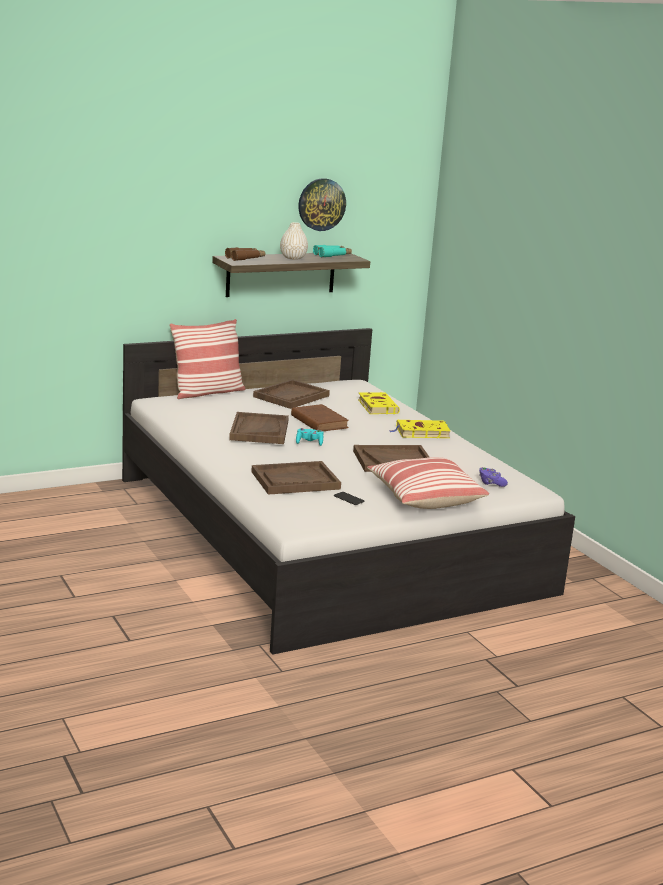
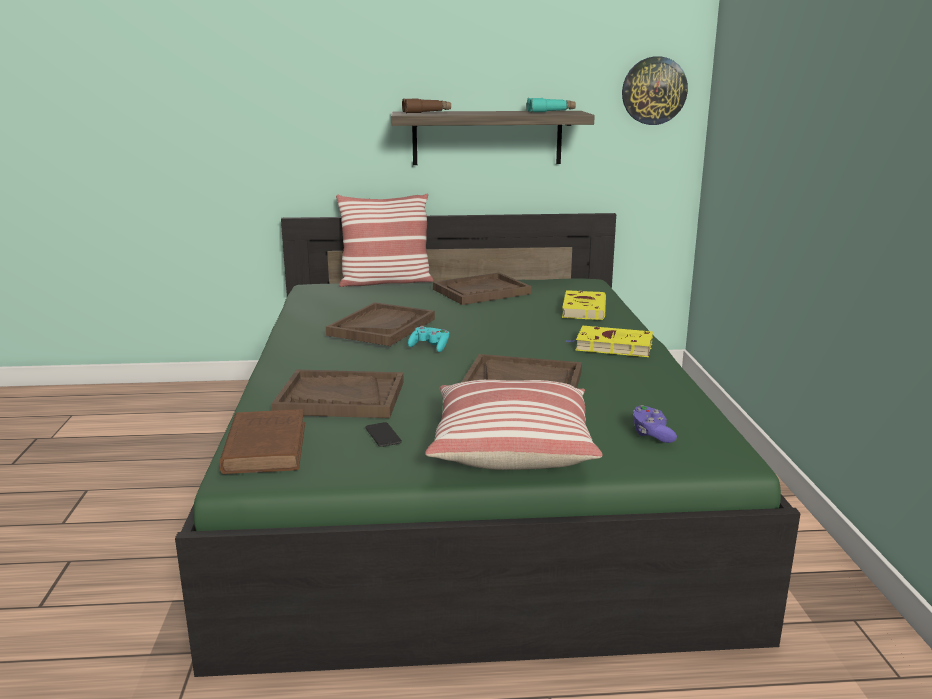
camera: 25 degrees right, 0 degrees up
white bed [122,328,575,655] -> green bed [175,213,801,677]
white vase [280,222,308,260] -> none
brown book [291,404,349,431] -> brown book moved to [219,409,305,474]
wall clock [298,178,346,231] -> wall clock moved to [622,57,688,125]

